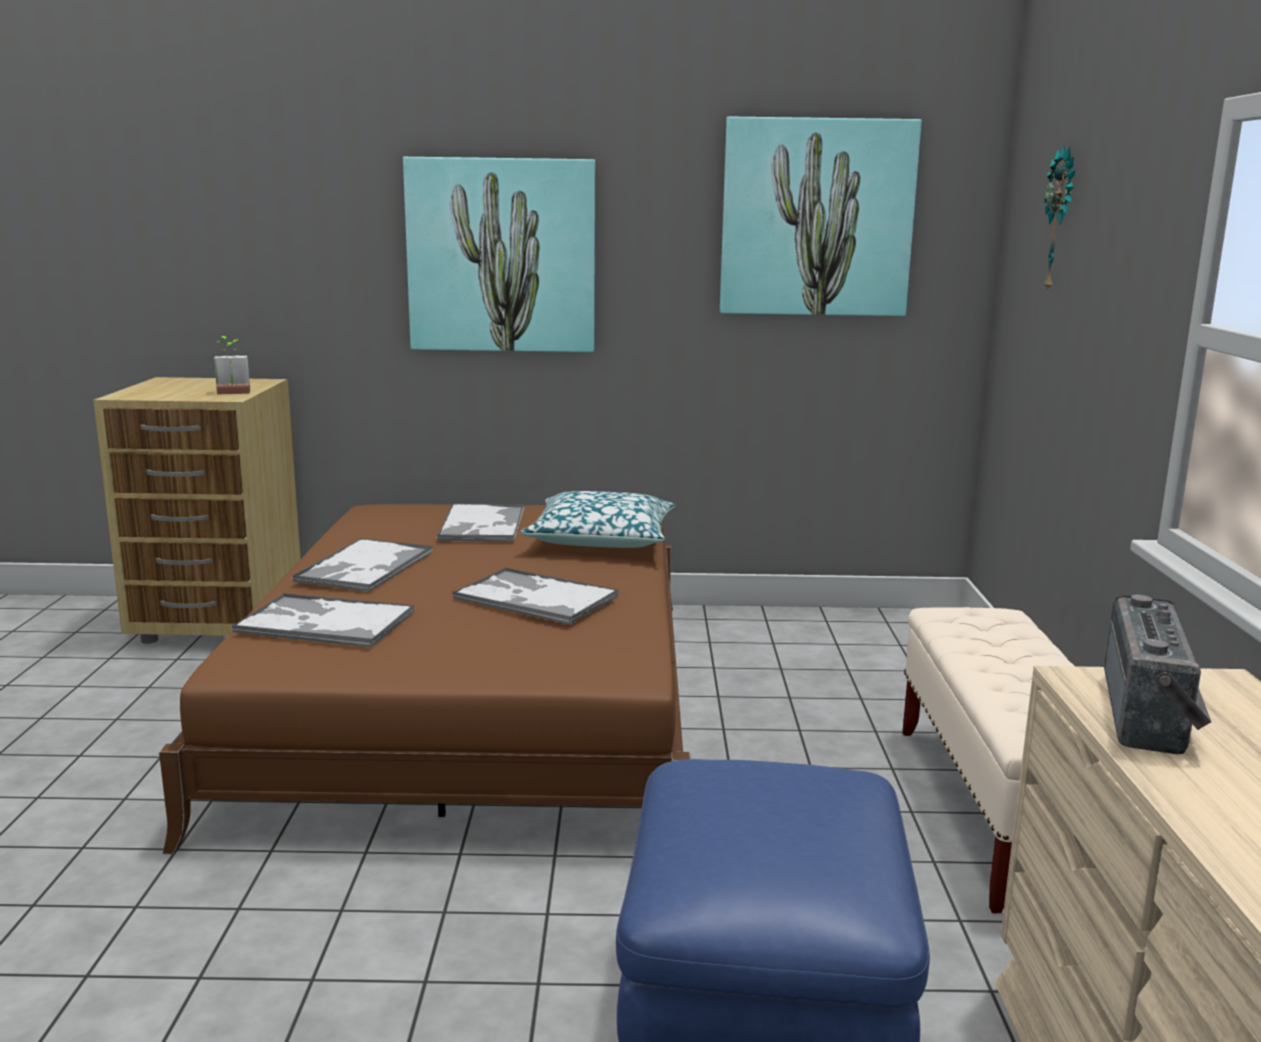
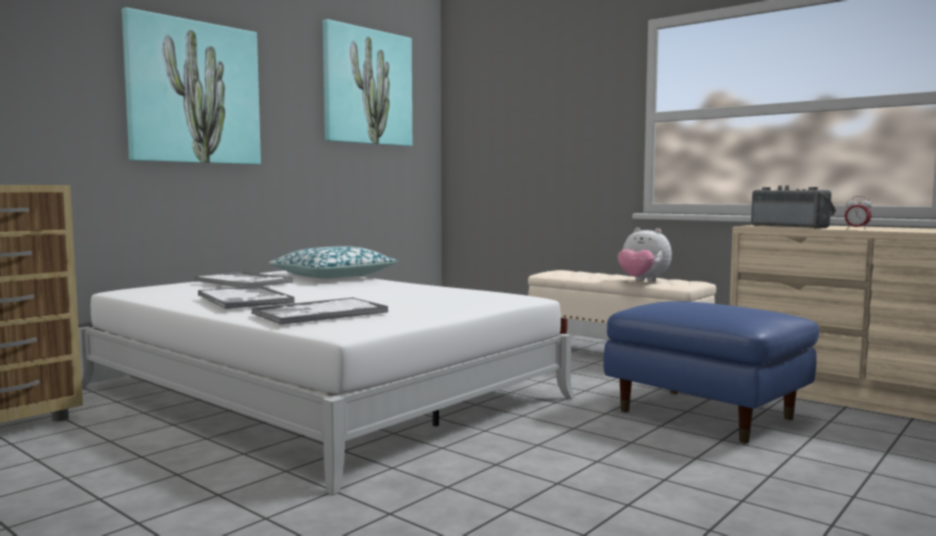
camera: 50 degrees left, 10 degrees down
brown bed [159,504,691,854] -> white bed [79,270,575,495]
potted plant [214,336,250,394] -> none
tray [452,567,618,625] -> none
wall clock [1044,145,1075,292] -> none
none -> plush toy [618,228,672,282]
none -> alarm clock [845,196,872,230]

